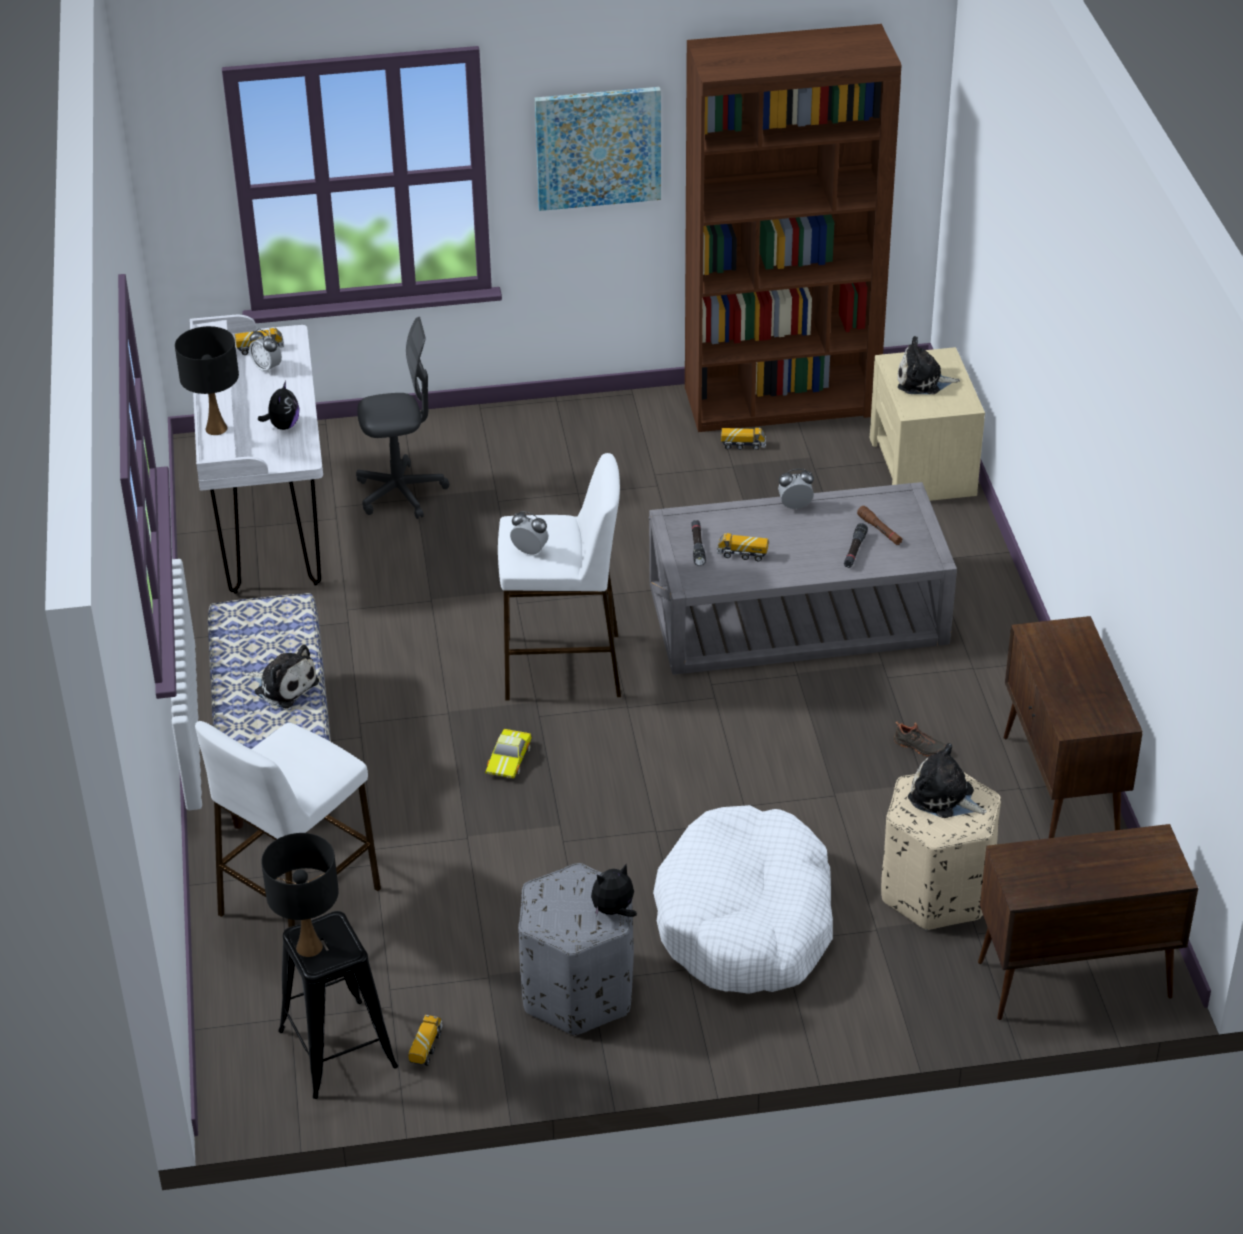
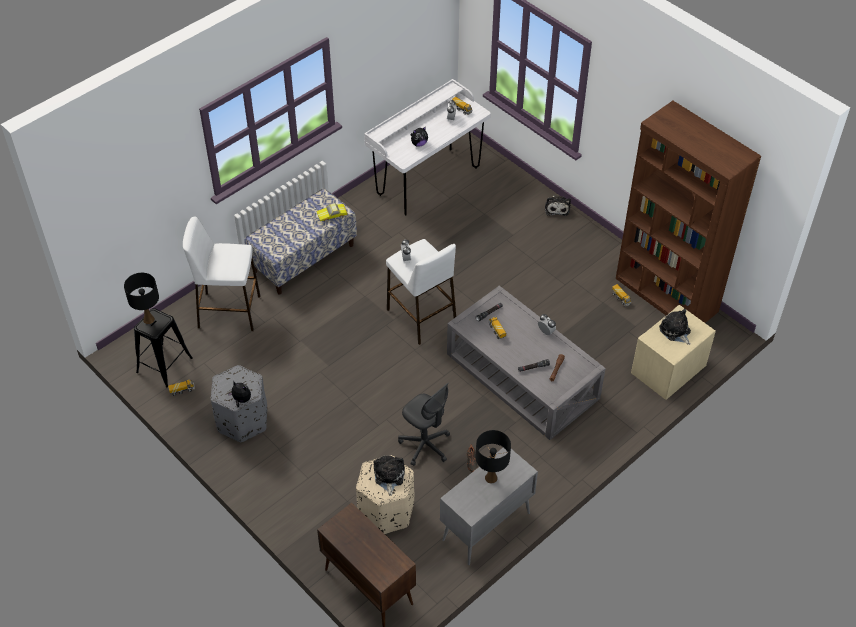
camera: 55 degrees right, 10 degrees up
black table lamp [175,326,239,435] -> black table lamp moved to [476,430,511,483]
plush toy [248,644,319,708] -> plush toy moved to [545,195,571,216]
grey office chair [356,317,449,519] -> grey office chair moved to [398,383,450,466]
toy car [485,729,532,778] -> toy car moved to [316,203,347,222]
picture [535,87,661,211] -> none
white dog bed [653,805,833,994] -> none
brown cabinet [1004,616,1143,838] -> grey cabinet [440,447,538,565]

